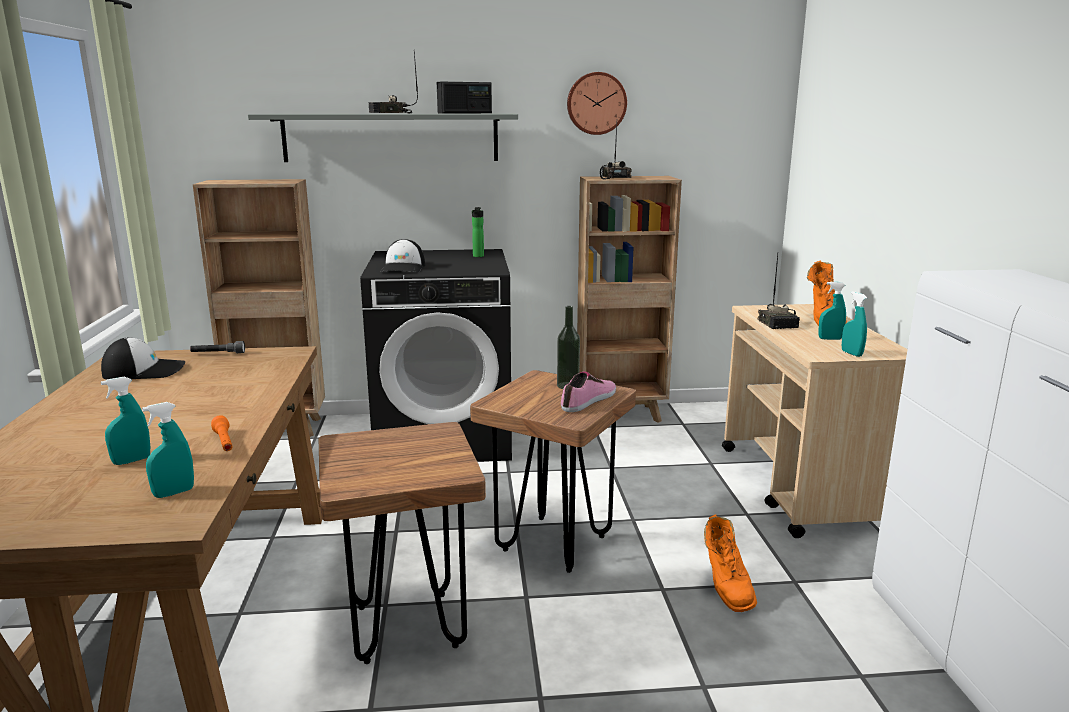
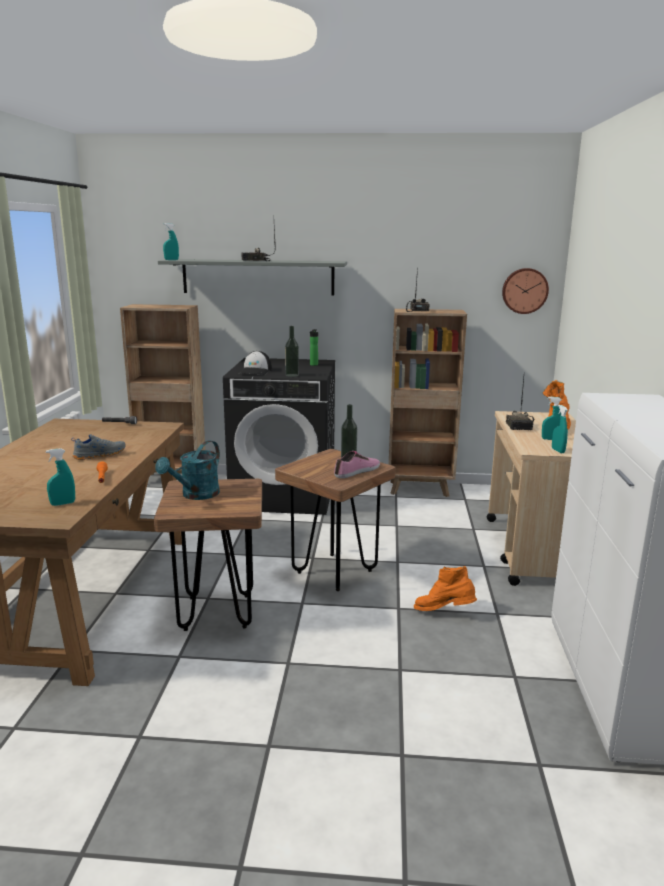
camera: 10 degrees right, 0 degrees up
cap [101,337,185,380] -> none
turquoise spray bottle [101,377,150,465] -> turquoise spray bottle moved to [163,223,179,260]
radio [437,82,492,114] -> none
wall clock [567,72,627,135] -> wall clock moved to [502,268,549,314]
orange boot [704,514,757,612] -> orange boot turned 105 degrees clockwise [414,566,477,611]
none -> grey shoe [71,434,125,460]
none -> turquoise watering can [155,440,220,500]
none -> bottle [285,326,299,377]

